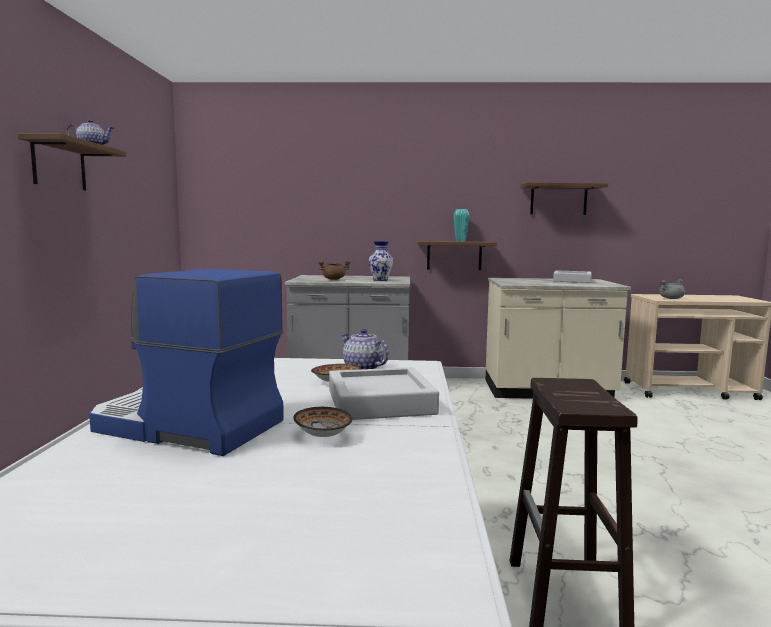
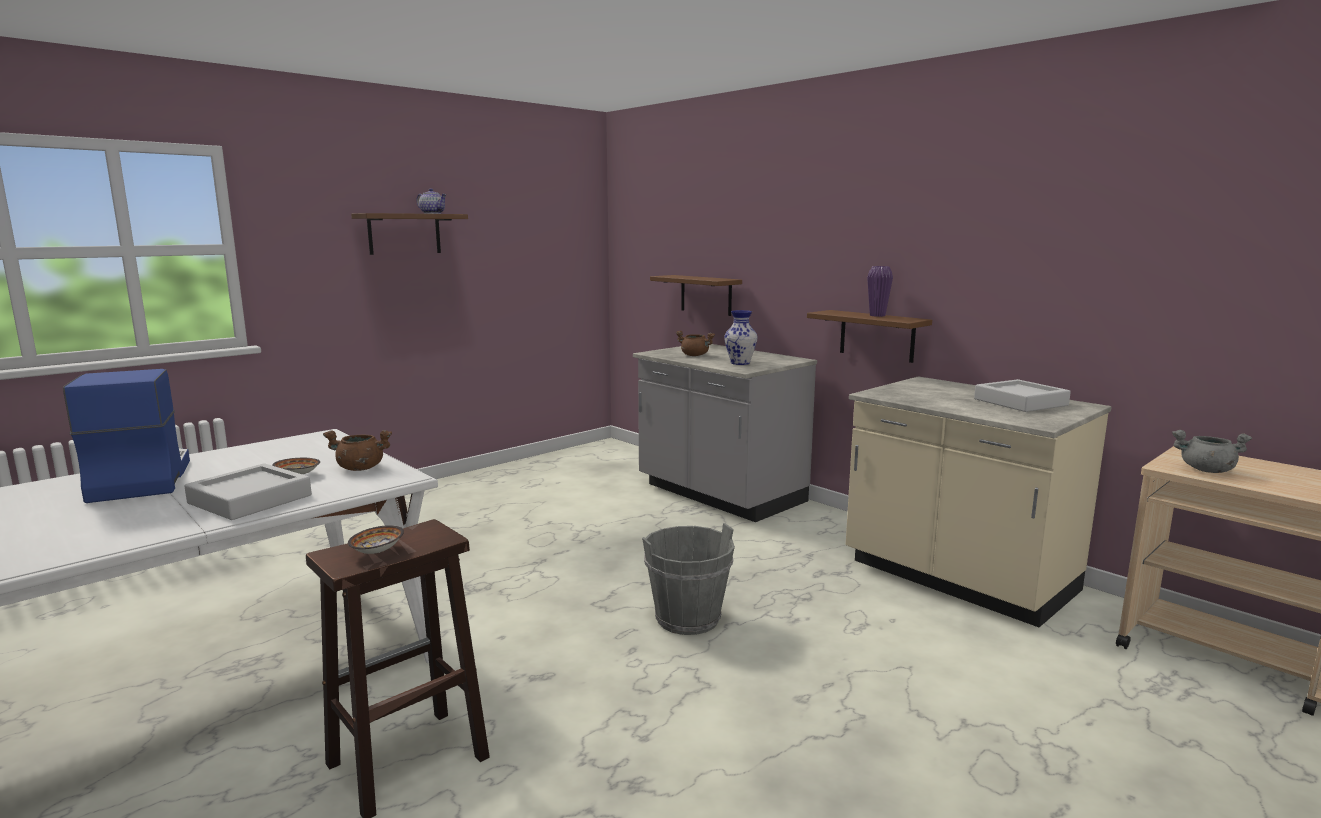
camera: 45 degrees right, 5 degrees up
bowl [293,407,352,437] -> bowl moved to [348,525,404,554]
teapot [341,329,389,369] -> brown cooking pot [323,430,392,471]
turquoise vase [453,209,470,241] -> purple vase [867,266,893,317]
brown shelf [521,183,608,215] -> brown shelf moved to [650,275,742,316]
none -> grey bucket [642,523,735,635]

